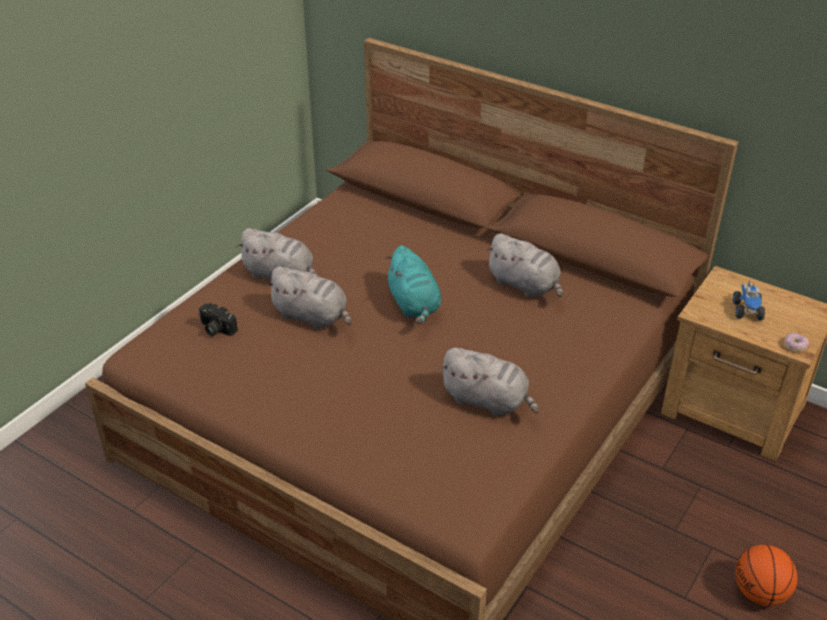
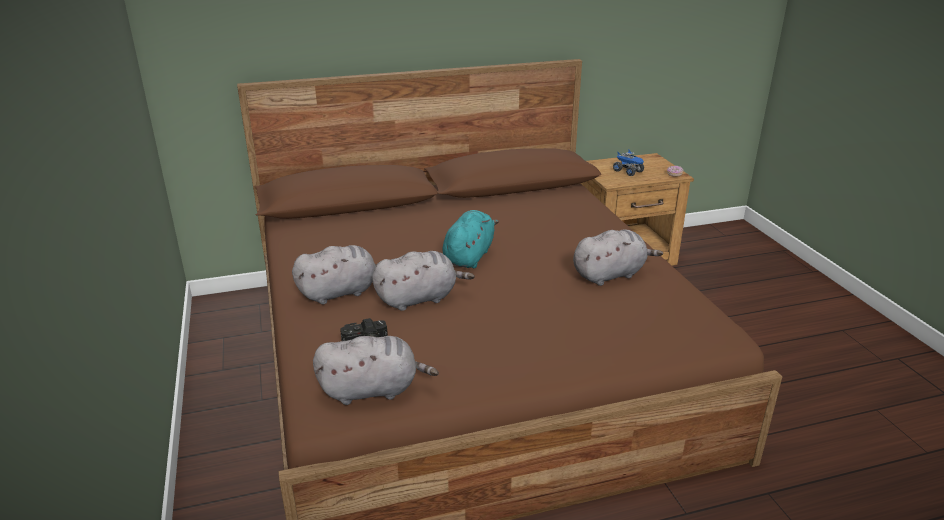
camera: 50 degrees left, 10 degrees down
turquoise plush toy [385,245,441,324] -> turquoise plush toy turned 90 degrees counterclockwise [442,210,499,268]
grey plush toy [485,233,563,298] -> grey plush toy moved to [313,336,439,405]
basketball [735,545,797,606] -> none

